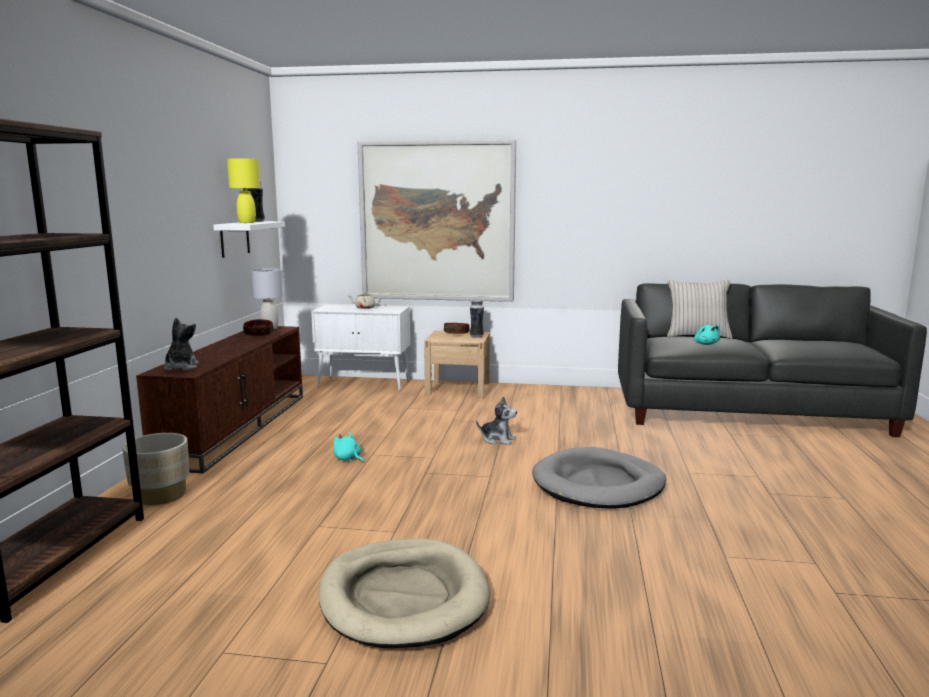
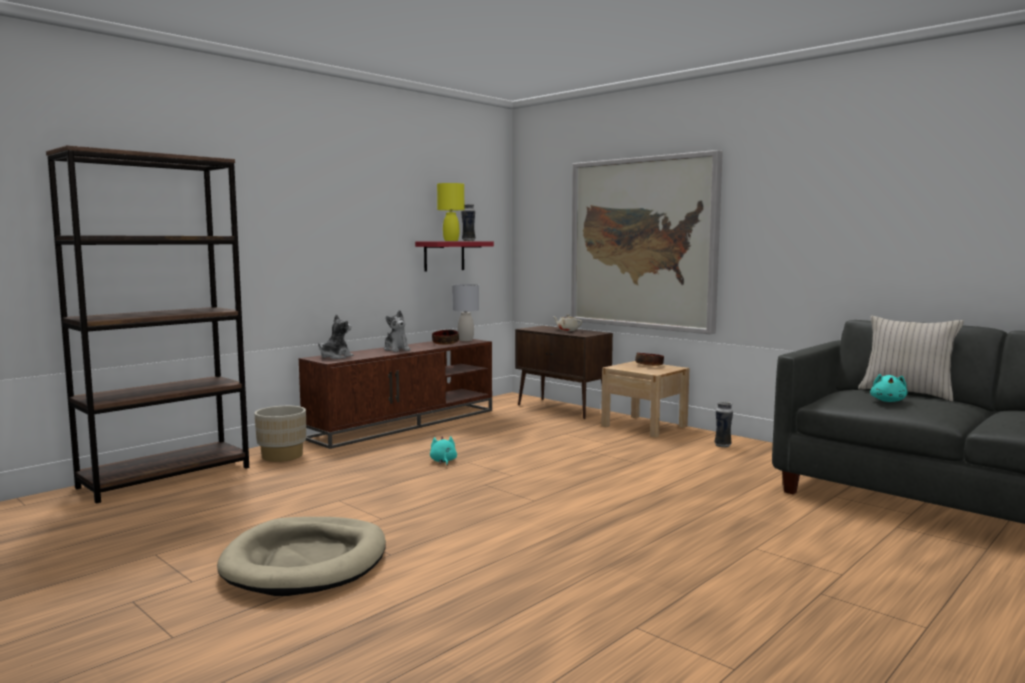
camera: 35 degrees right, 5 degrees down
white shelf [213,221,285,258] -> red shelf [415,241,494,272]
white cabinet [311,305,410,391] -> brown cabinet [515,326,613,419]
vase [470,300,484,338] -> vase moved to [714,401,733,447]
plush toy [476,396,517,445] -> plush toy moved to [384,310,411,352]
grey dog bed [532,447,666,509] -> none

